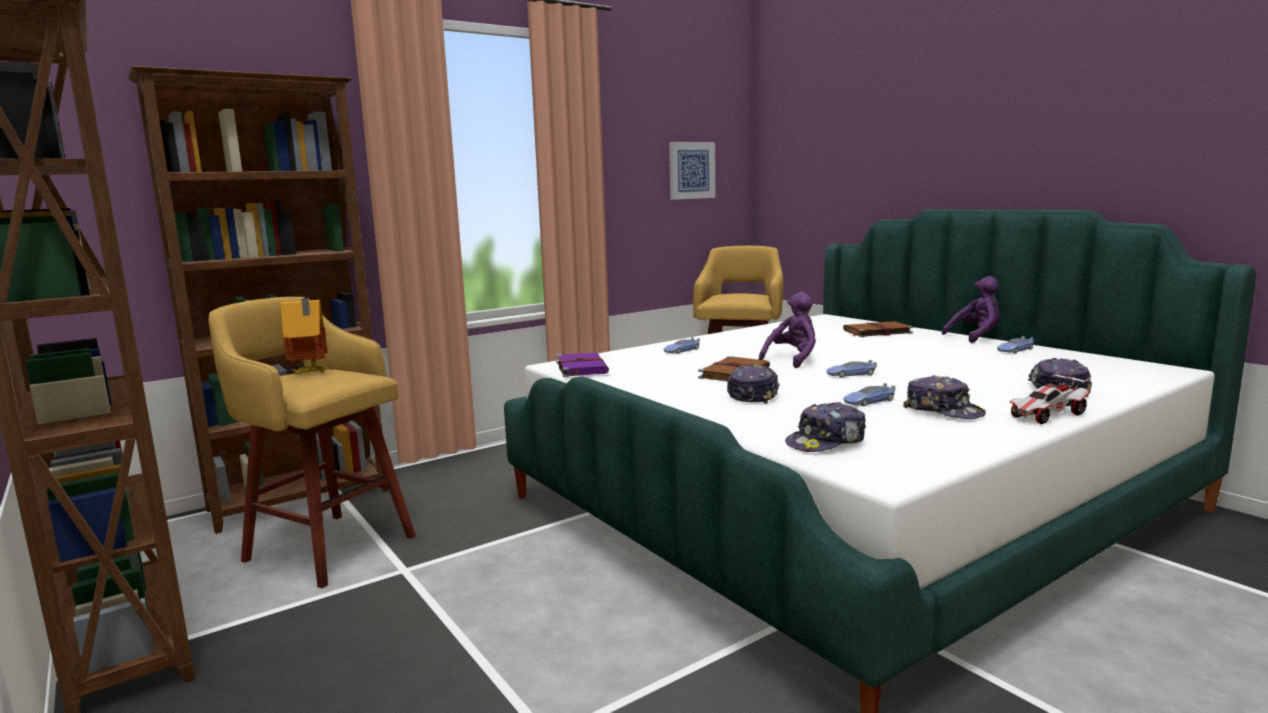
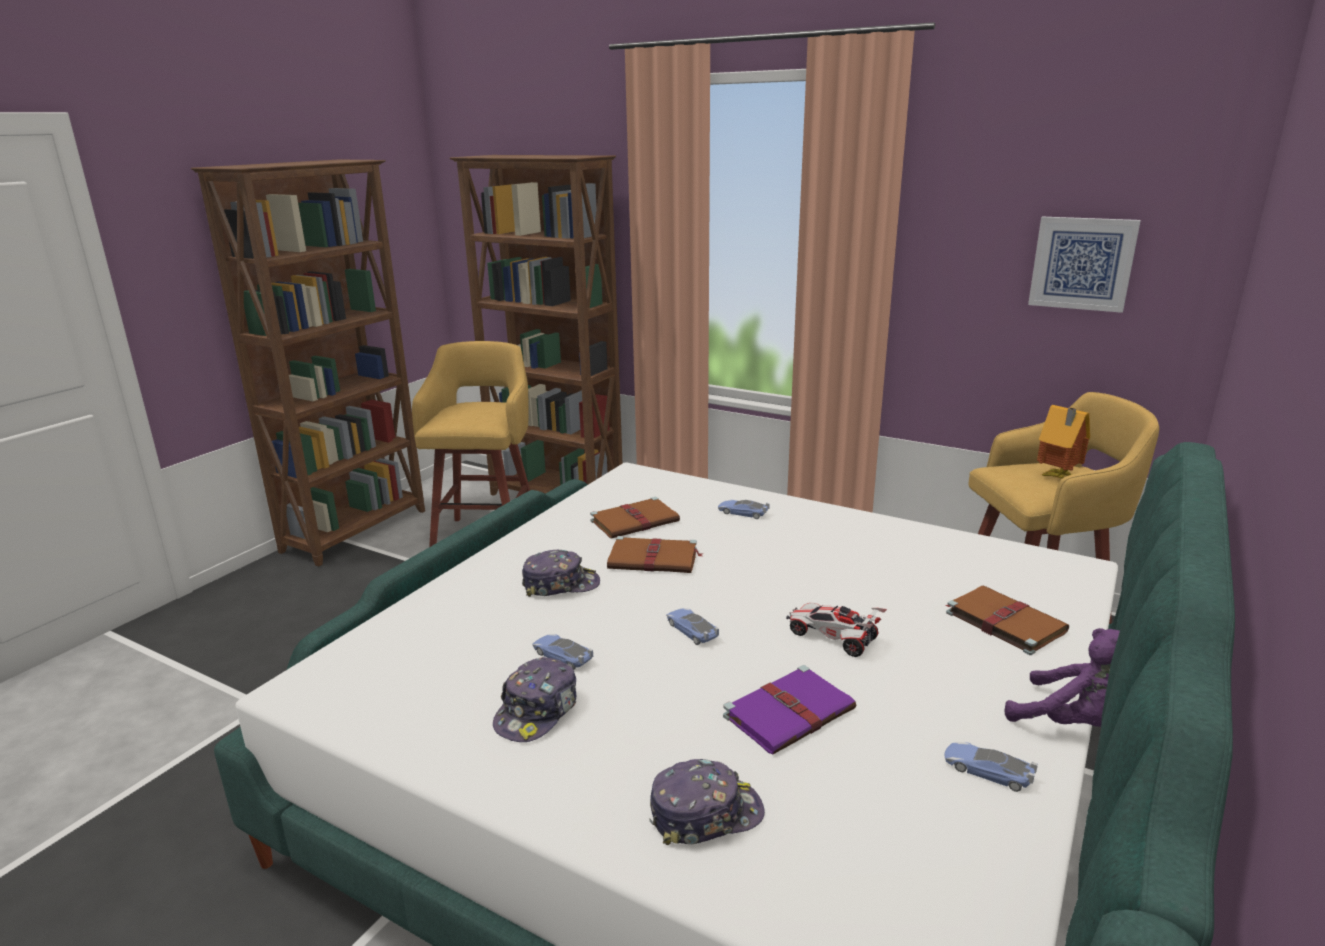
camera: 65 degrees right, 10 degrees up
toy house [281,298,328,374] -> toy house moved to [1037,405,1090,479]
purple book [556,352,609,377] -> purple book moved to [723,665,856,755]
purple plush toy [759,292,816,368] -> none
cap [785,402,866,452] -> none
toy car [1010,371,1091,424] -> toy car moved to [786,603,887,657]
none -> brown book [590,497,680,539]

